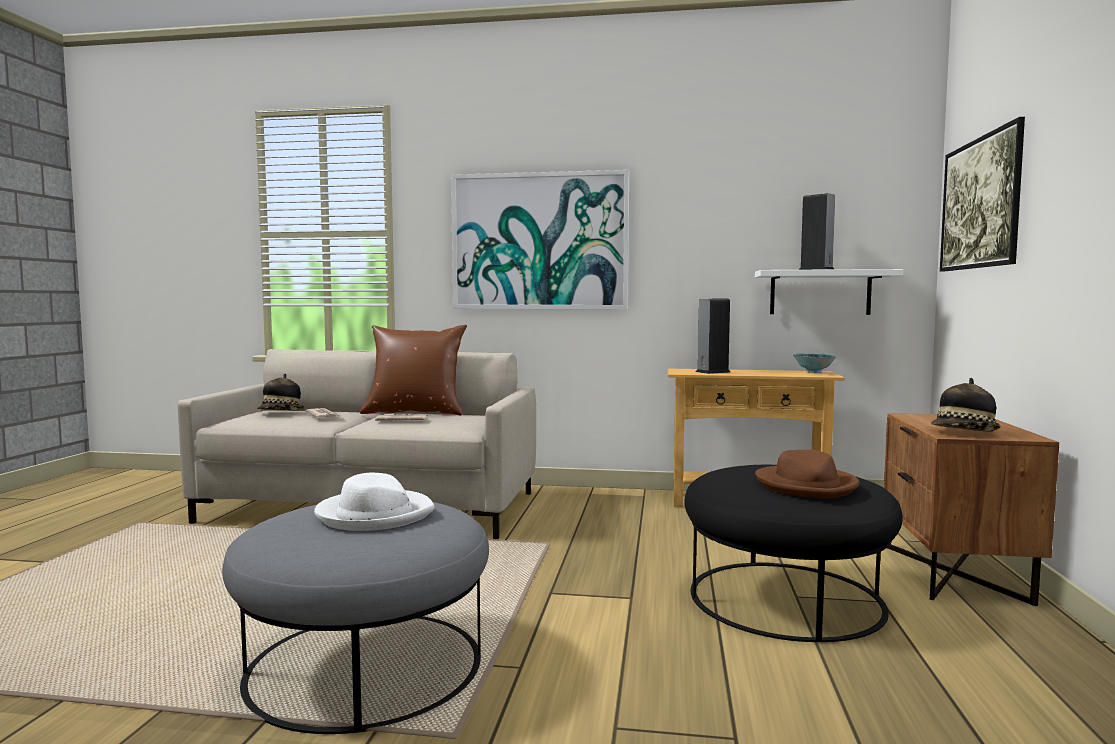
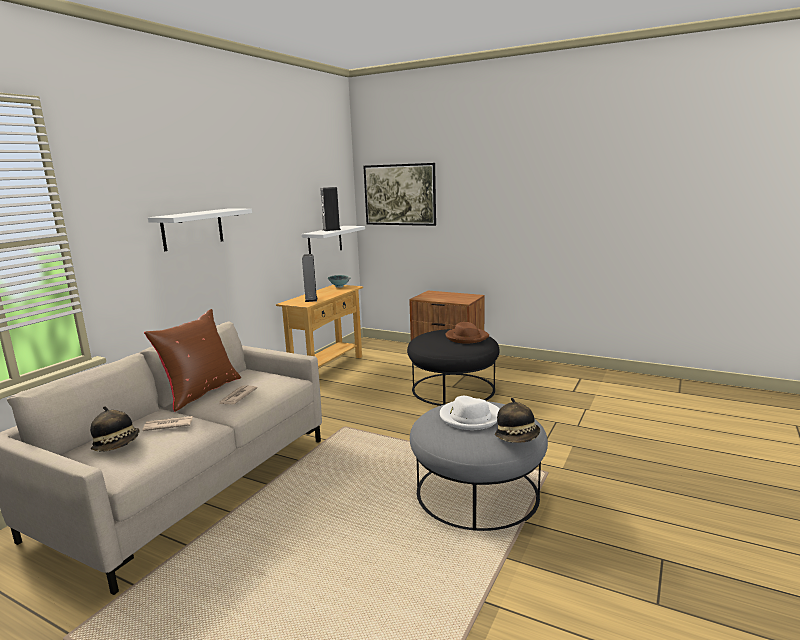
camera: 70 degrees left, 10 degrees up
picture [451,170,629,309] -> white shelf [148,209,252,251]
hat [931,378,1001,431] -> hat moved to [495,398,540,443]

